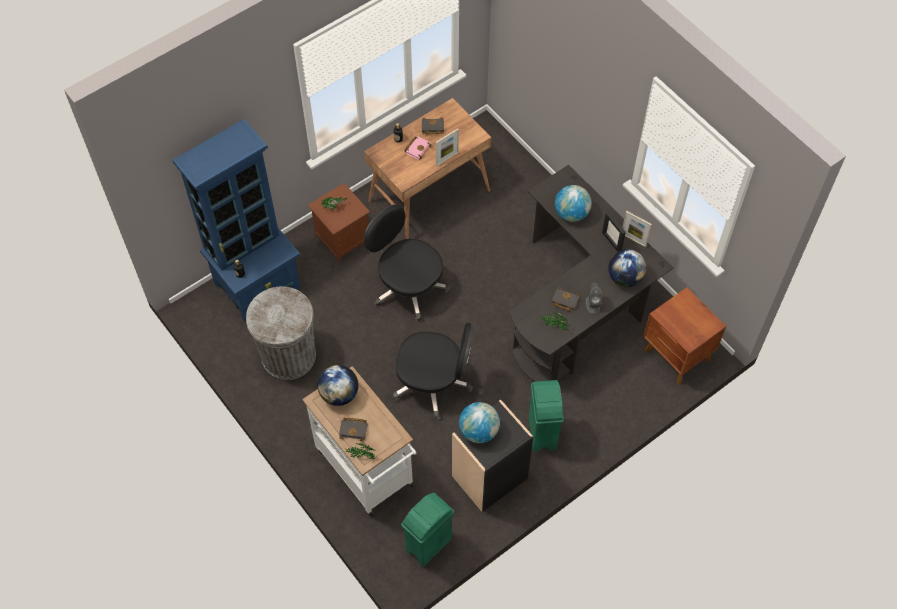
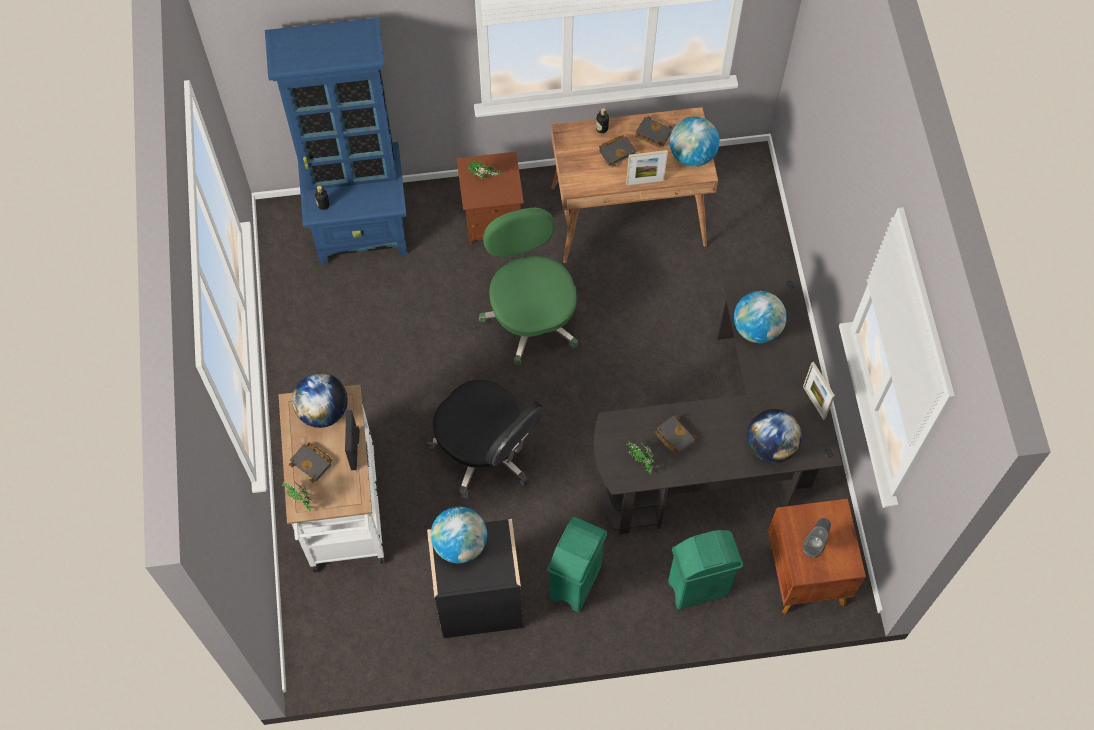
camera: 30 degrees right, 5 degrees up
grey trash can [246,286,316,380] -> none
black office chair [364,205,450,322] -> green office chair [479,208,579,366]
green trash can [401,493,454,567] -> green trash can moved to [668,530,743,610]
pink book [404,136,432,160] -> black book [599,135,636,167]
grey speaker [586,283,602,314] -> grey speaker moved to [803,518,831,558]
picture frame [602,212,626,252] -> picture frame moved to [345,410,360,470]
none -> globe [669,117,719,167]

